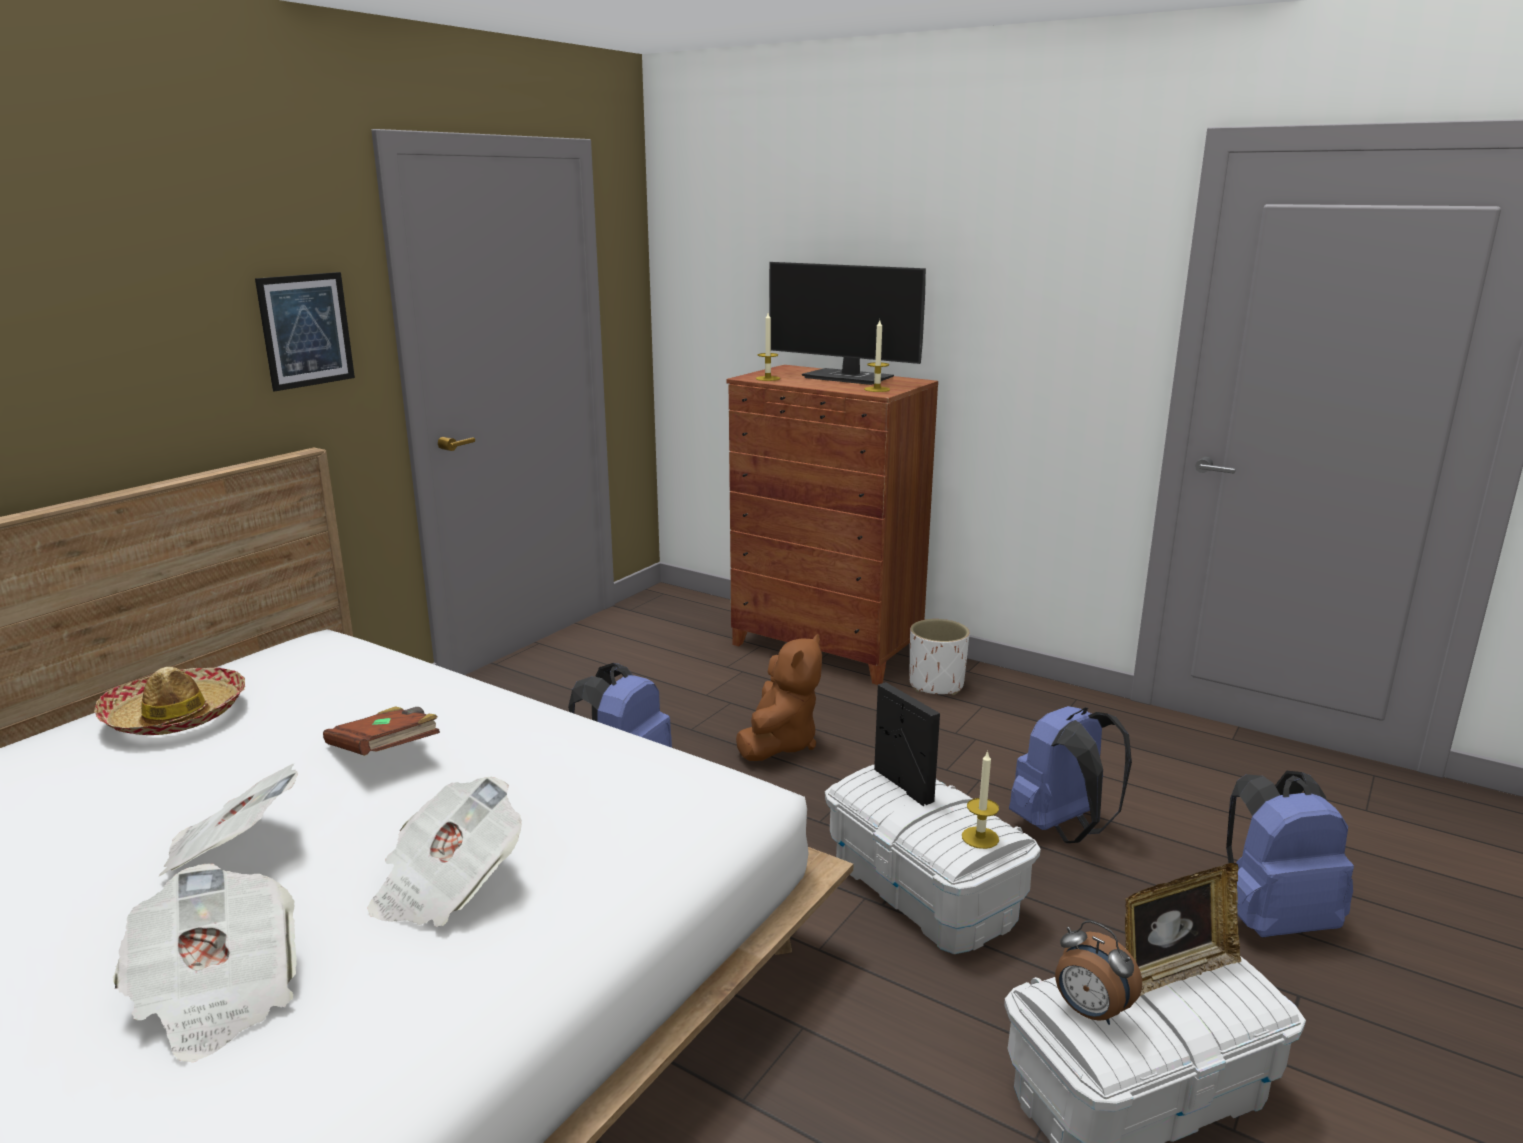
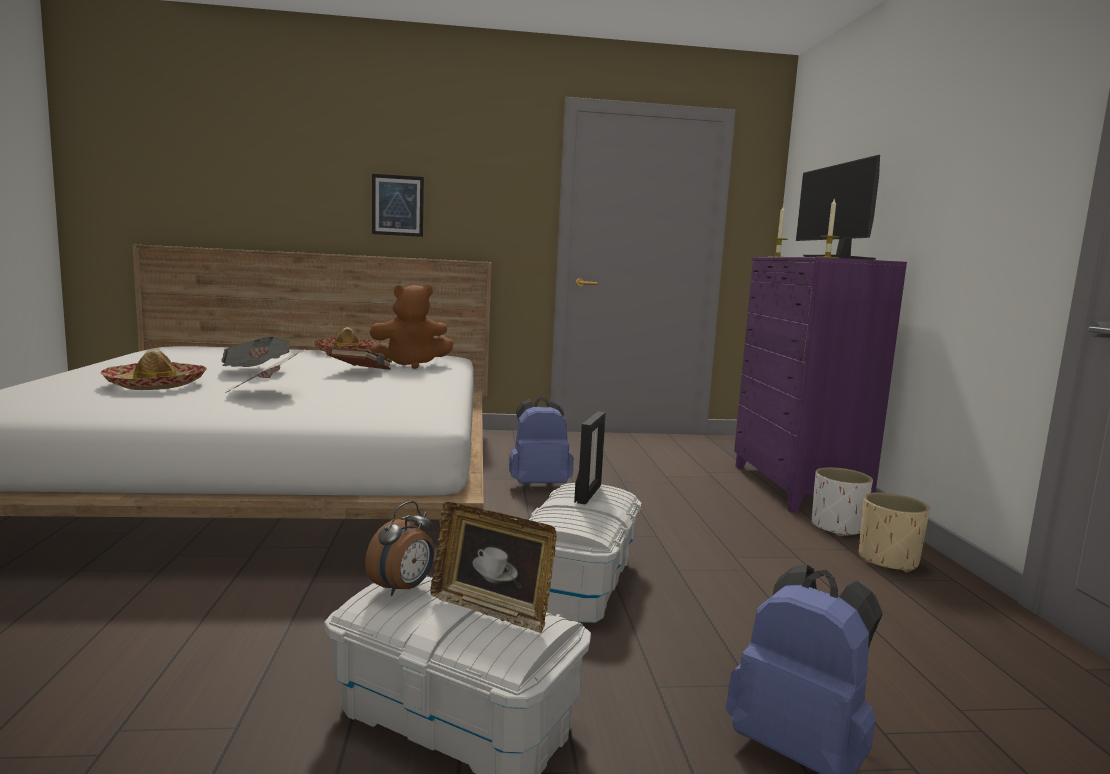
camera: 50 degrees right, 10 degrees down
newspaper [112,863,297,1062] -> hat [101,349,207,390]
picture [255,272,355,392] -> picture moved to [372,174,424,237]
brown dresser [726,365,938,685] -> purple dresser [734,257,907,512]
brown plush toy [736,634,822,761] -> brown plush toy moved to [370,285,454,369]
candle [962,750,999,849] -> none
blue backpack [1009,706,1132,843] -> none
alarm clock [1055,920,1142,1025] -> alarm clock turned 150 degrees counterclockwise [365,501,434,596]
none -> beige planter [859,492,930,573]

